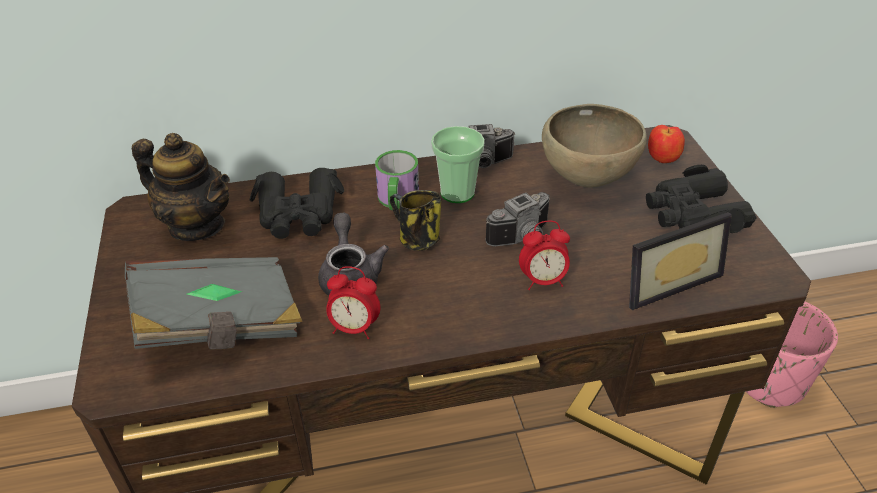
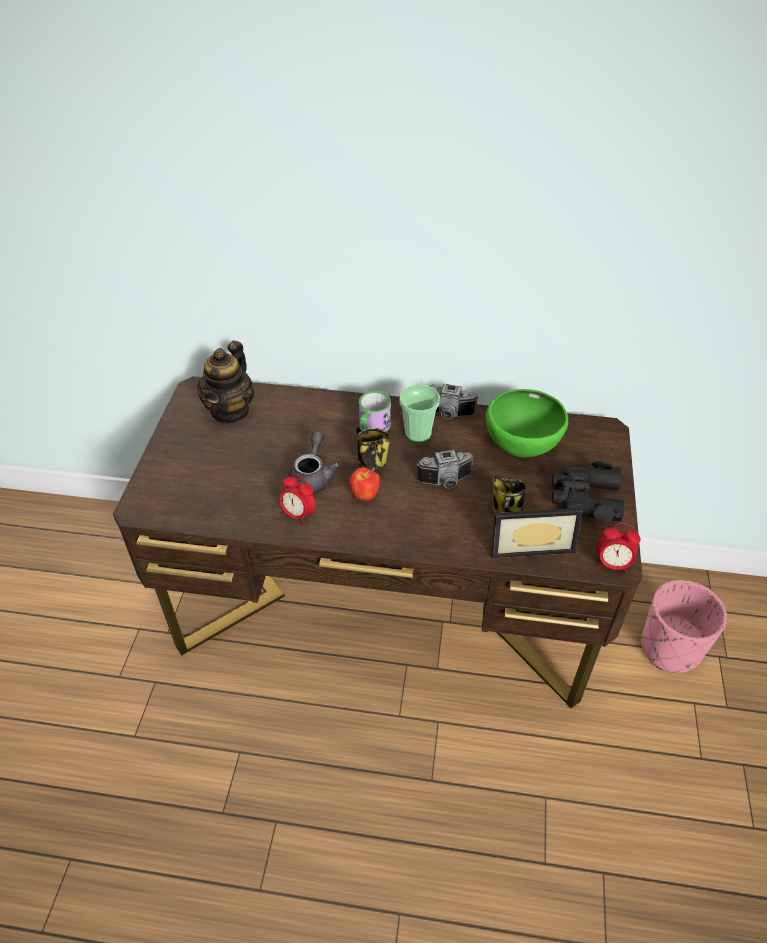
camera: 20 degrees right, 5 degrees up
grey book [125,257,303,350] -> none
teapot [132,133,230,241] -> teapot turned 60 degrees clockwise [197,341,255,424]
black binoculars [250,168,344,239] -> none
alarm clock [519,221,570,290] -> alarm clock moved to [597,523,641,573]
brown bowl [542,104,647,187] -> green bowl [486,389,568,457]
apple [648,125,685,163] -> apple moved to [349,467,380,501]
none -> mug [493,475,526,513]

